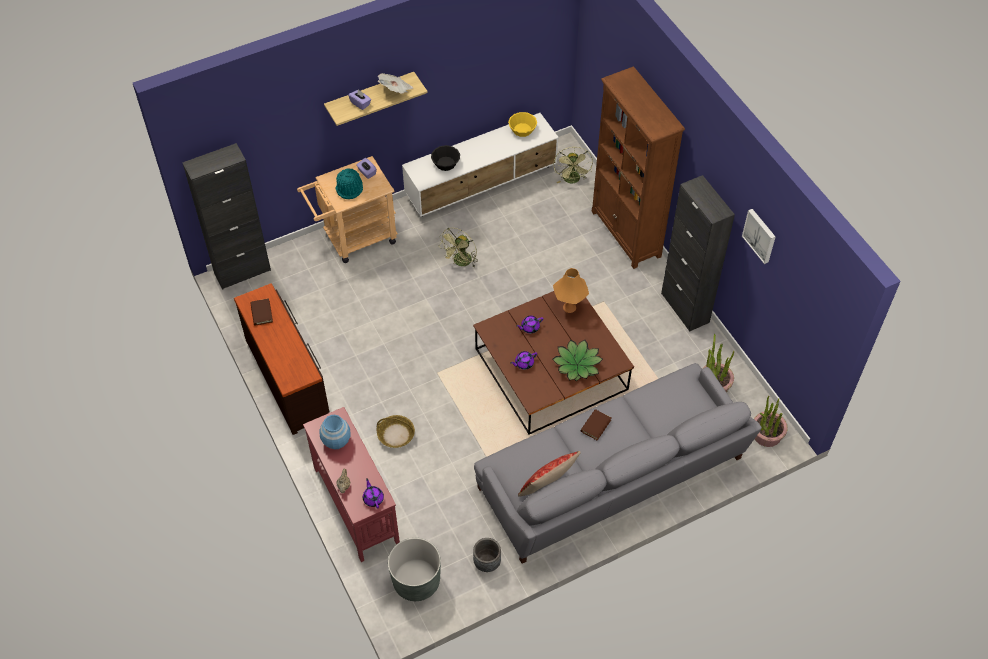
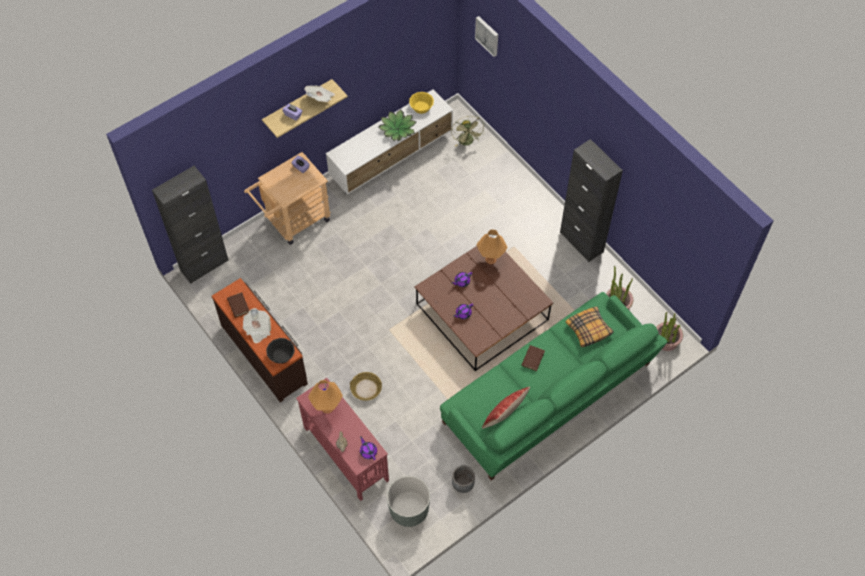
camera: 10 degrees left, 5 degrees up
blue vase [319,415,351,449] -> orange table lamp [308,380,343,414]
turquoise hat [336,168,363,199] -> none
black bowl [431,145,460,171] -> black bowl moved to [266,338,295,364]
green fan [438,228,478,267] -> none
grey sofa [474,363,762,564] -> green sofa [440,292,668,480]
potted plant [552,340,603,381] -> potted plant moved to [378,109,416,141]
brown bookcase [592,66,685,269] -> none
picture [742,209,775,264] -> picture moved to [475,16,498,57]
none -> newspaper [243,308,271,343]
none -> pillow [566,307,614,347]

